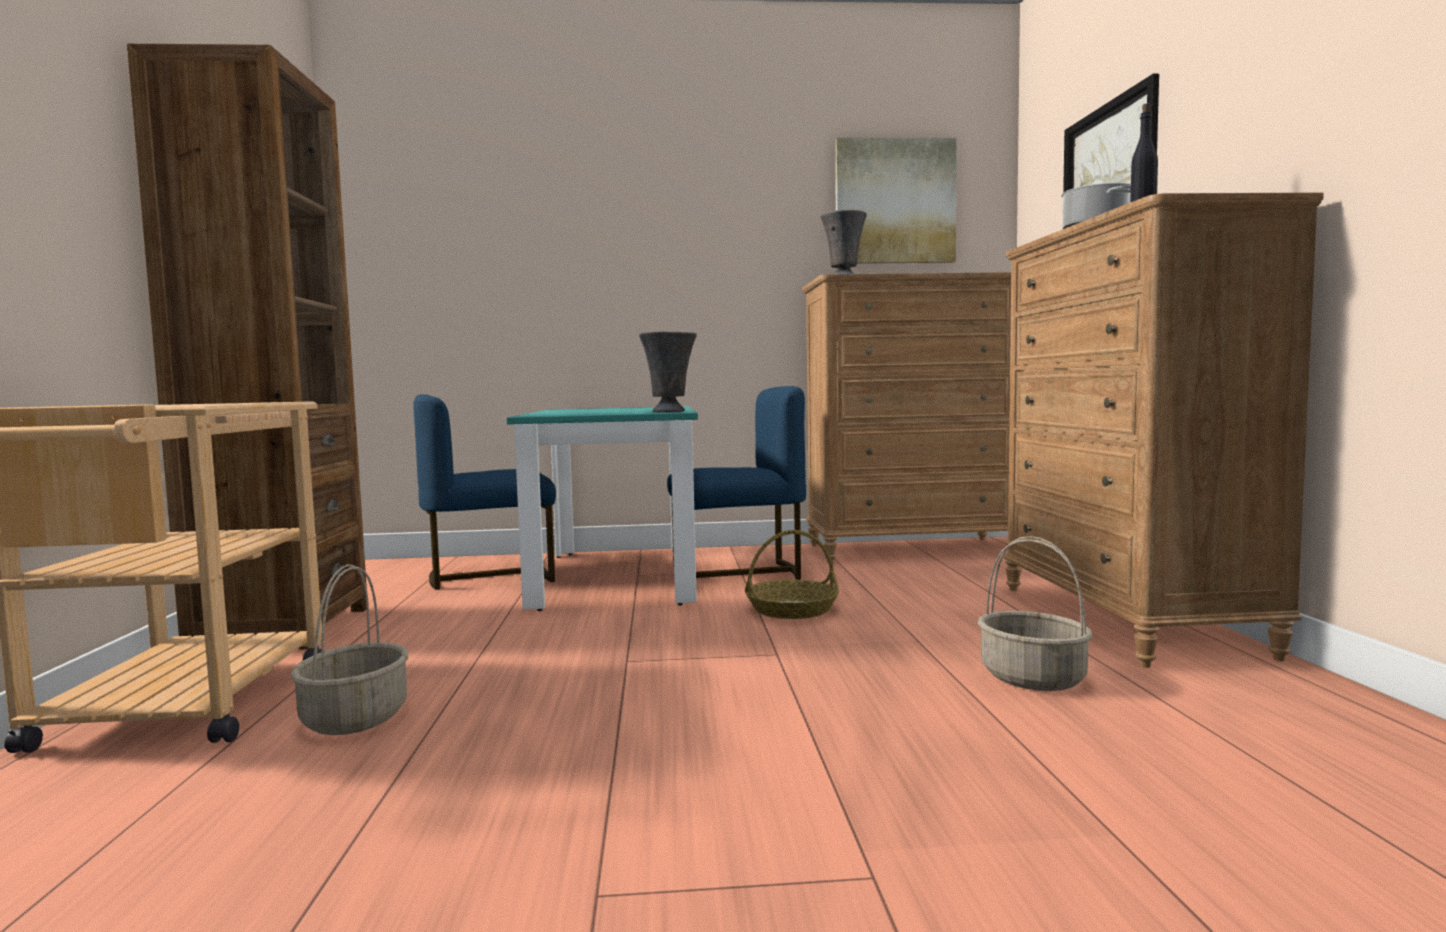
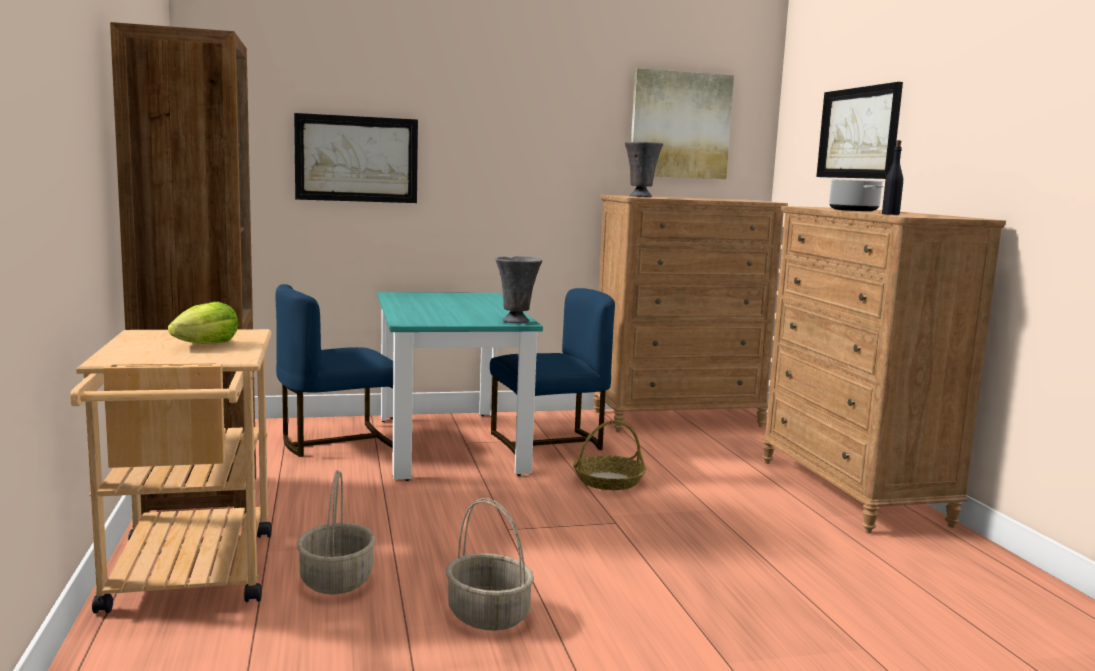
camera: 10 degrees left, 5 degrees up
basket [978,536,1092,691] -> basket moved to [446,498,534,631]
none -> lettuce [168,302,239,344]
none -> picture [294,113,418,203]

